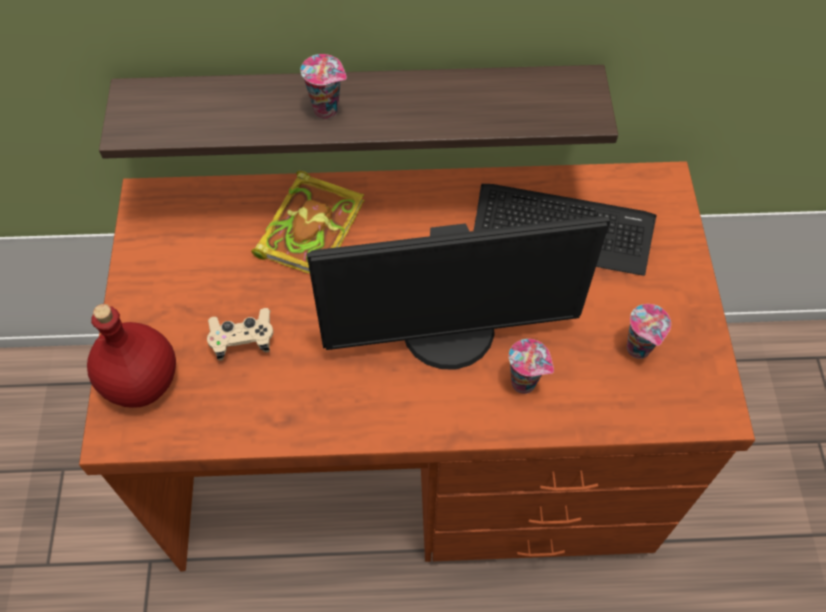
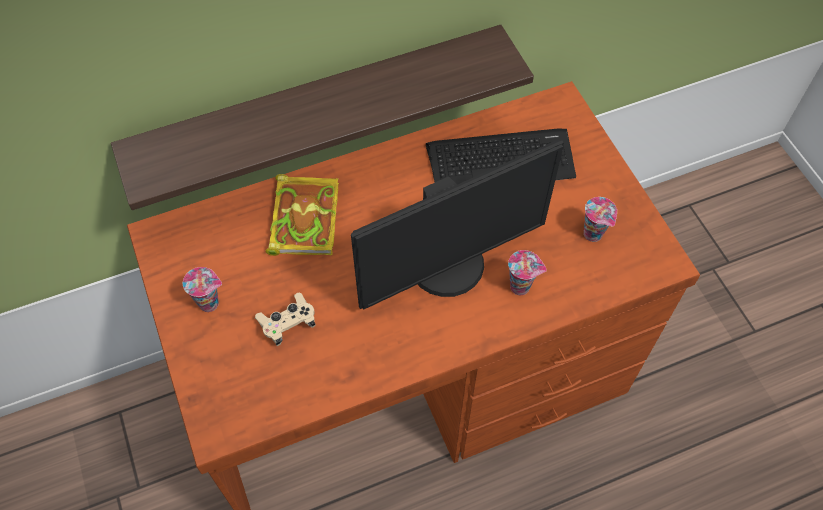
camera: 20 degrees left, 0 degrees up
red bottle [87,304,176,408] -> none
cup [300,54,347,119] -> cup moved to [183,267,222,312]

